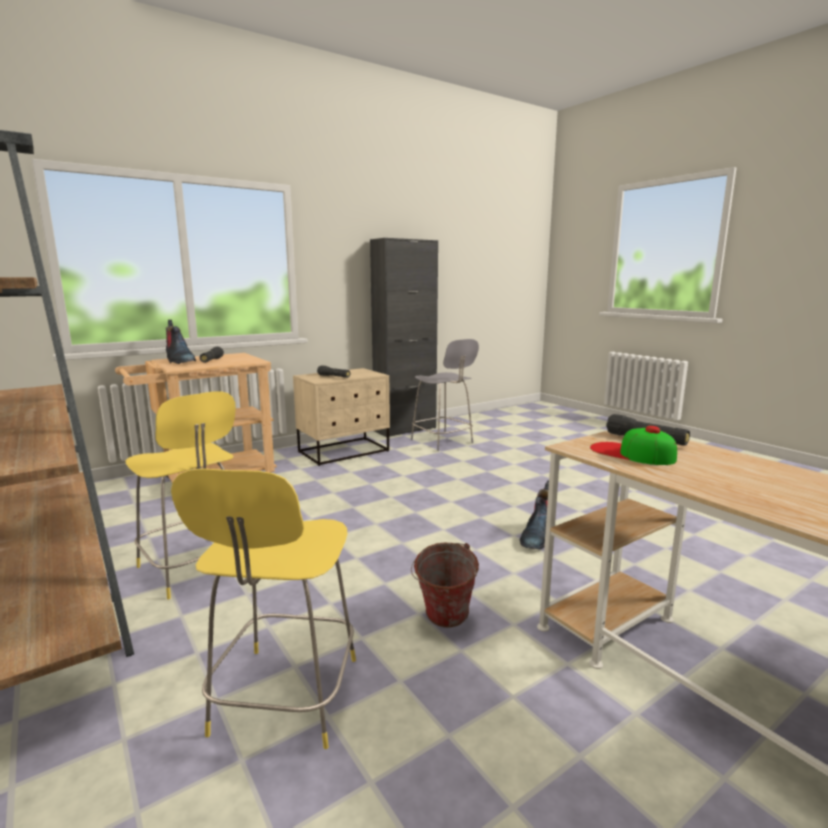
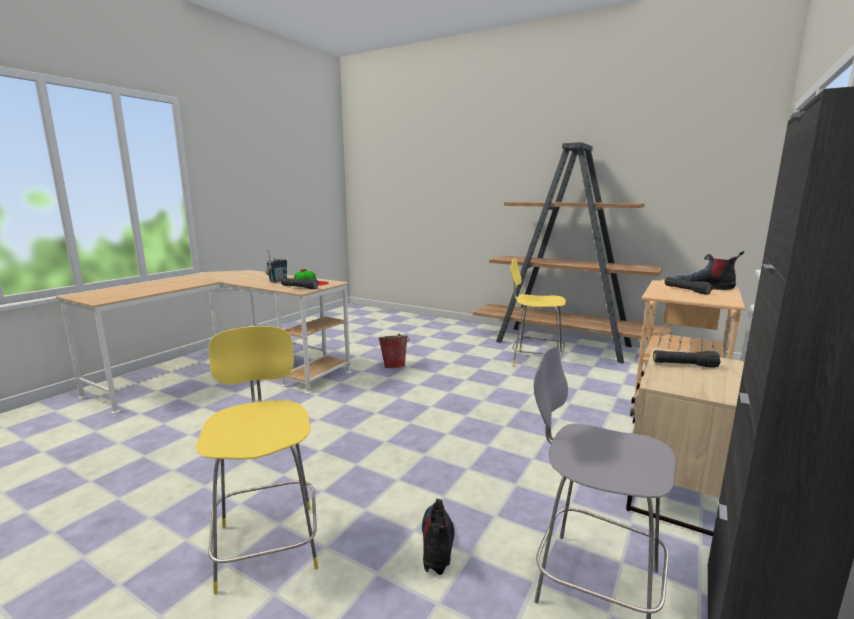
camera: 155 degrees right, 0 degrees up
yellow stool [171,469,356,749] -> yellow stool moved to [196,326,319,595]
boot [519,480,549,549] -> boot moved to [422,499,454,575]
none -> radio [265,250,287,282]

